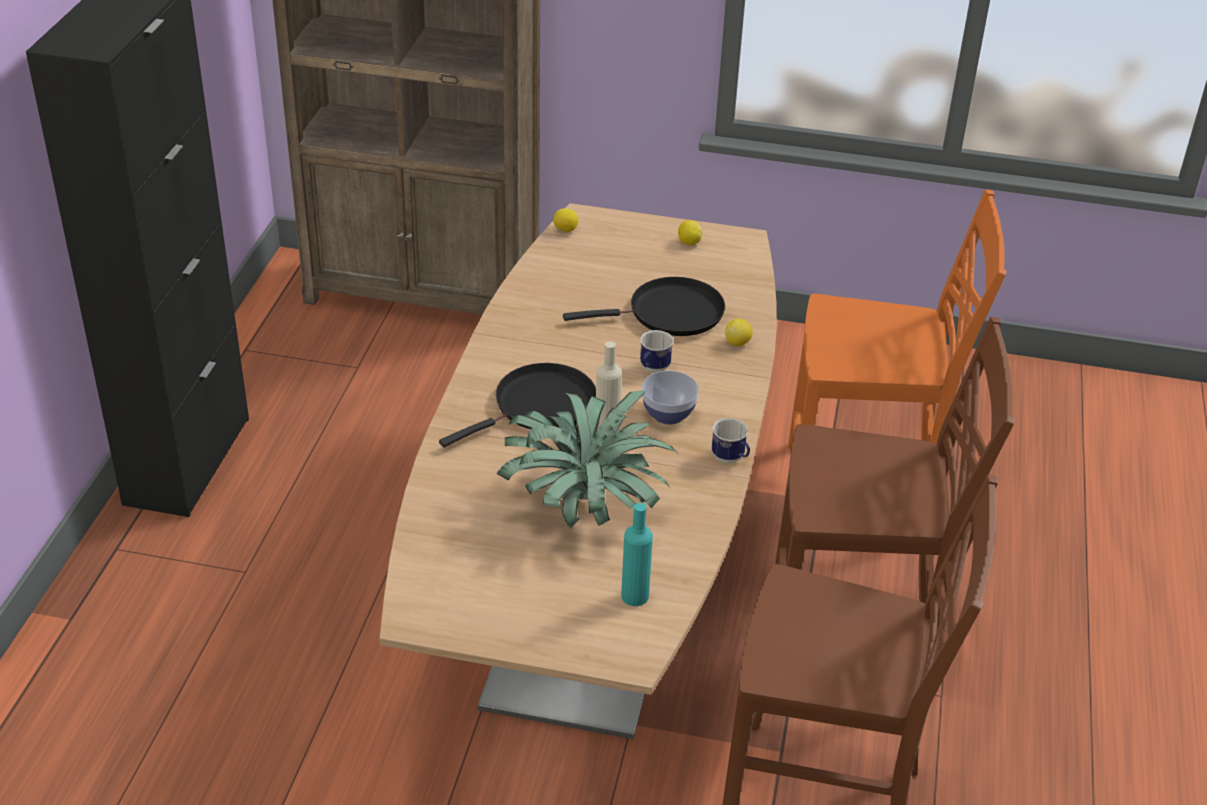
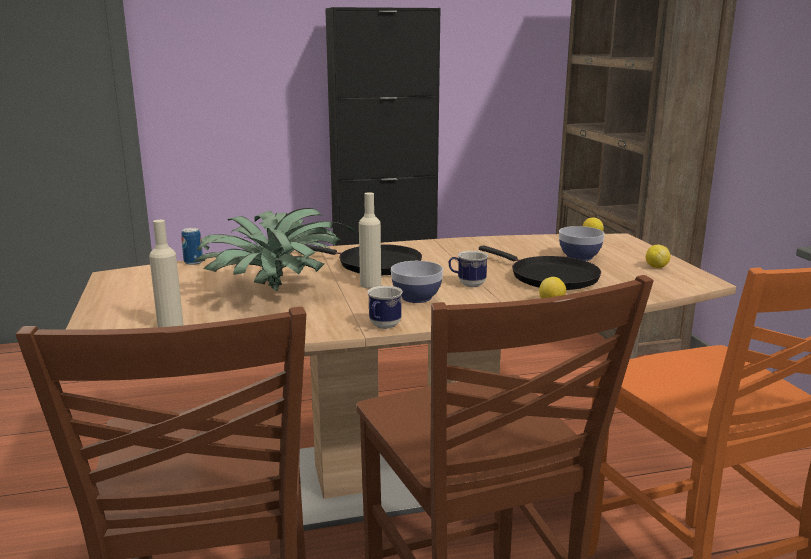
camera: 65 degrees right, 20 degrees down
turquoise bottle [621,503,653,606] -> beige bottle [149,220,183,327]
none -> can [181,228,203,265]
none -> bowl [559,226,605,261]

